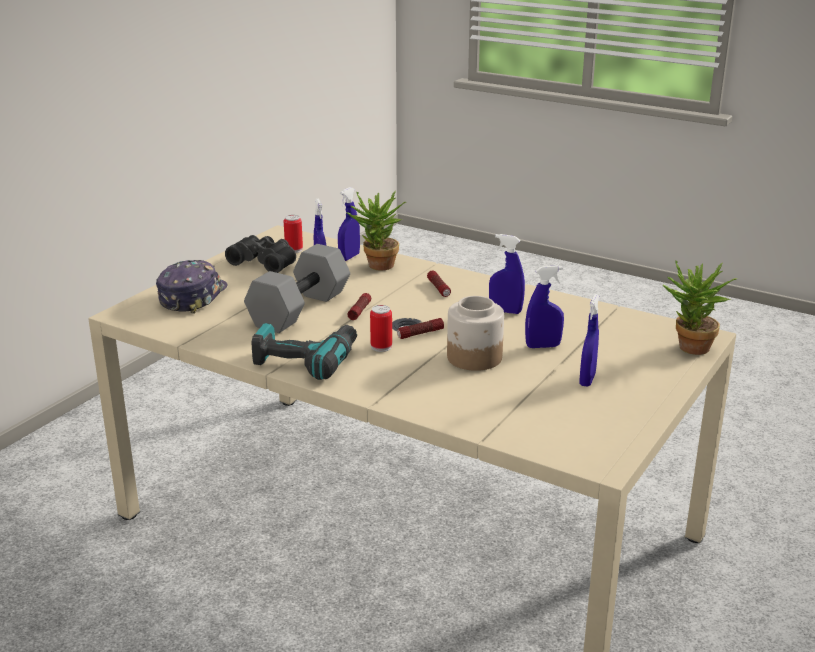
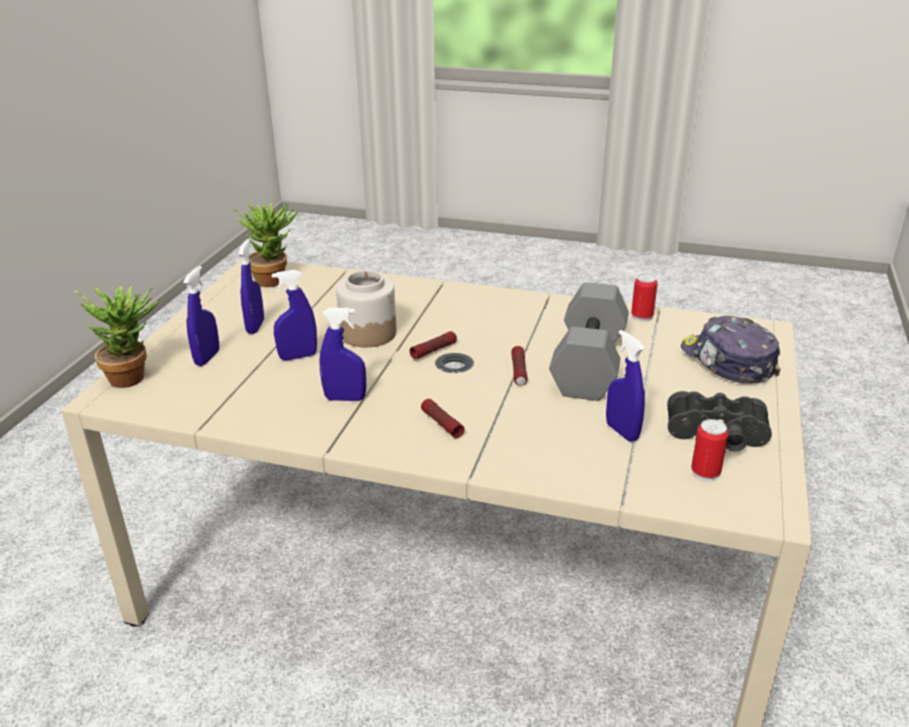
camera: 165 degrees right, 5 degrees up
cap [156,260,228,314] -> cap turned 150 degrees clockwise [681,316,781,384]
power drill [252,323,357,380] -> none
blue spray bottle [338,187,360,261] -> blue spray bottle moved to [183,266,219,366]
potted plant [347,191,406,271] -> potted plant moved to [230,203,297,287]
can [370,305,392,352] -> can moved to [631,274,658,322]

